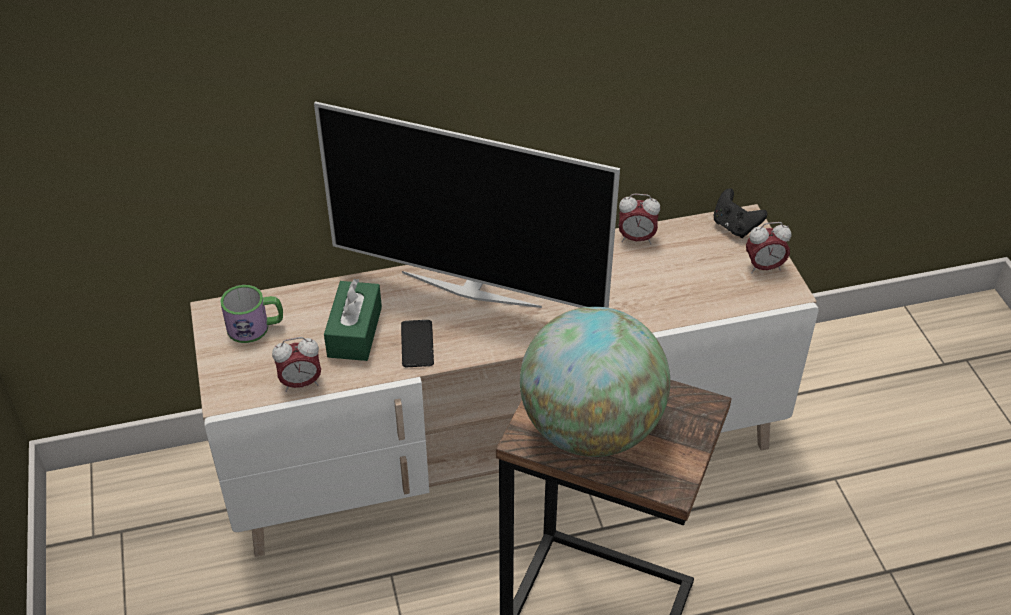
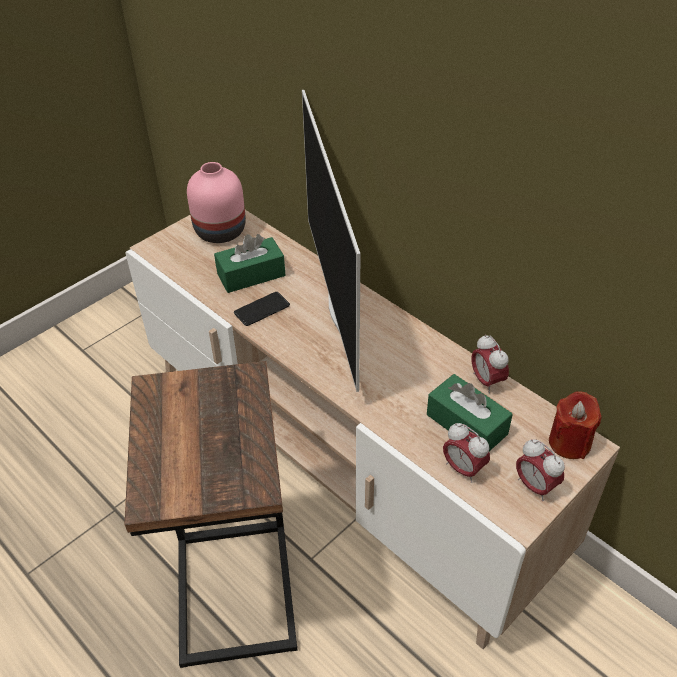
camera: 60 degrees right, 0 degrees up
mug [220,285,283,343] -> pink vase [187,162,246,243]
alarm clock [272,337,321,392] -> alarm clock moved to [443,423,490,483]
globe [520,307,670,457] -> none
black game controller [714,189,767,238] -> red candle [549,391,601,459]
none -> green tissue box [427,374,513,451]

